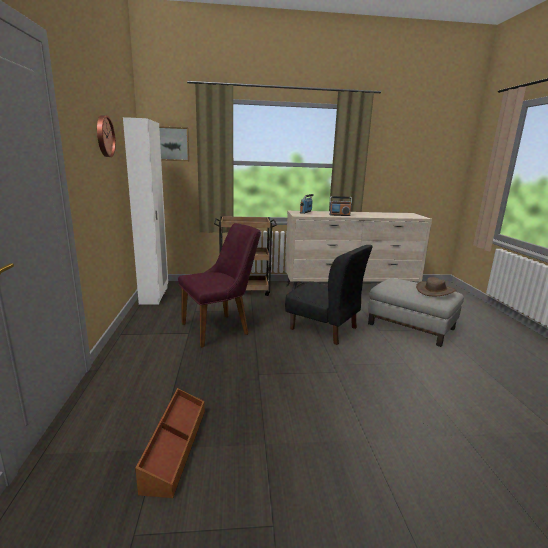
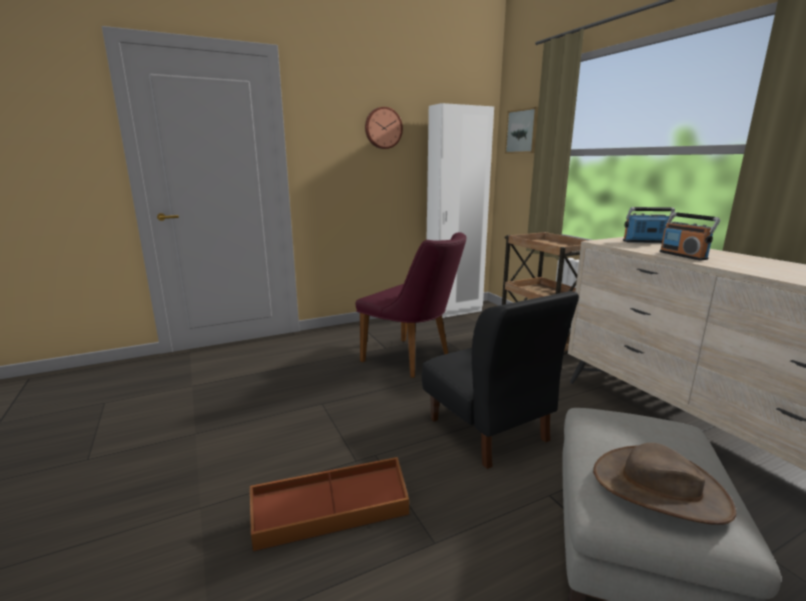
camera: 70 degrees right, 0 degrees up
brown storage box [135,388,205,498] -> brown storage box moved to [250,457,409,551]
black chair [285,245,372,345] -> black chair turned 45 degrees counterclockwise [422,291,579,469]

